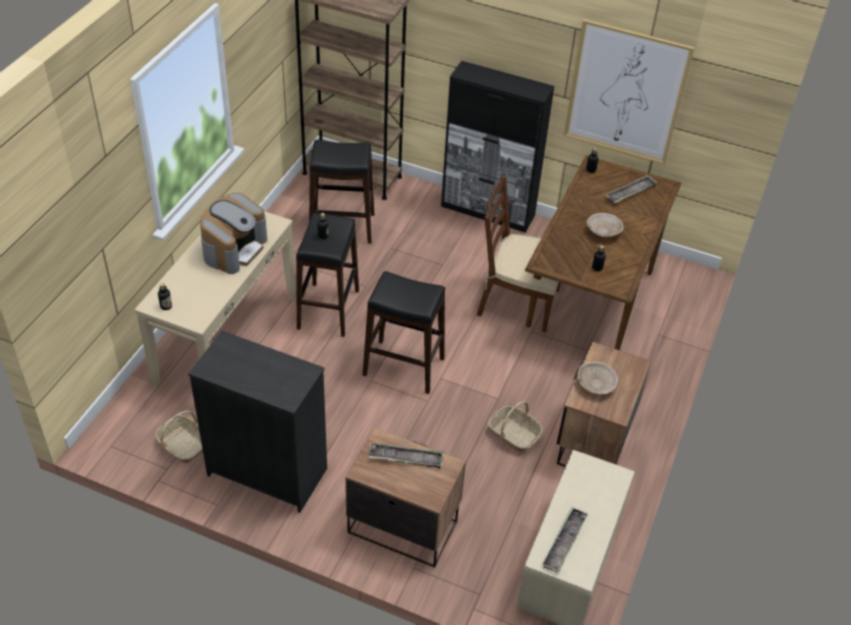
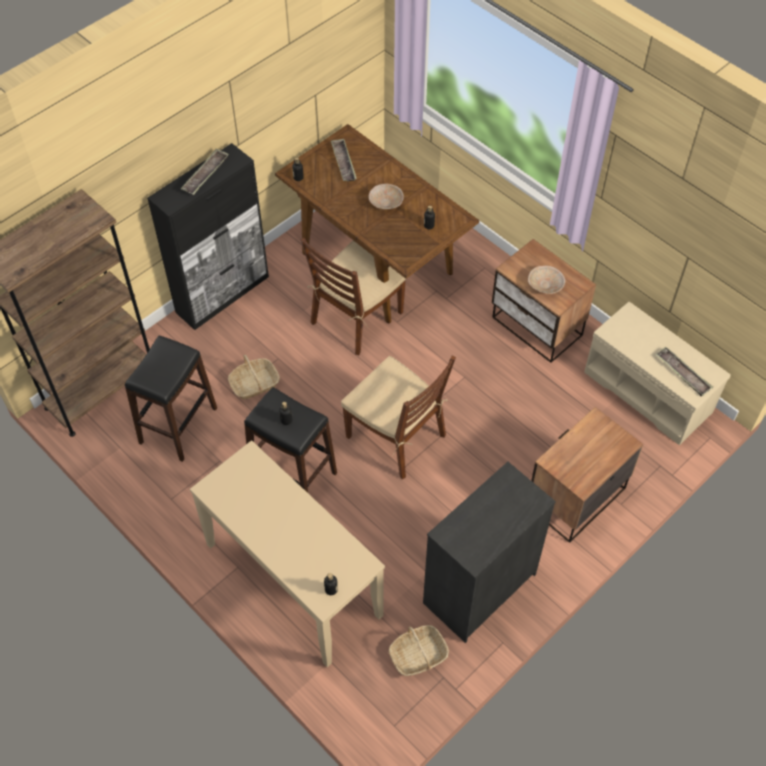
camera: 65 degrees left, 10 degrees up
coffee machine [200,193,267,274] -> none
black stool [363,271,445,394] -> brown chair [341,356,456,479]
tray [368,443,444,468] -> tray moved to [181,148,229,195]
basket [488,401,543,452] -> basket moved to [228,355,280,399]
picture [564,19,694,164] -> none

